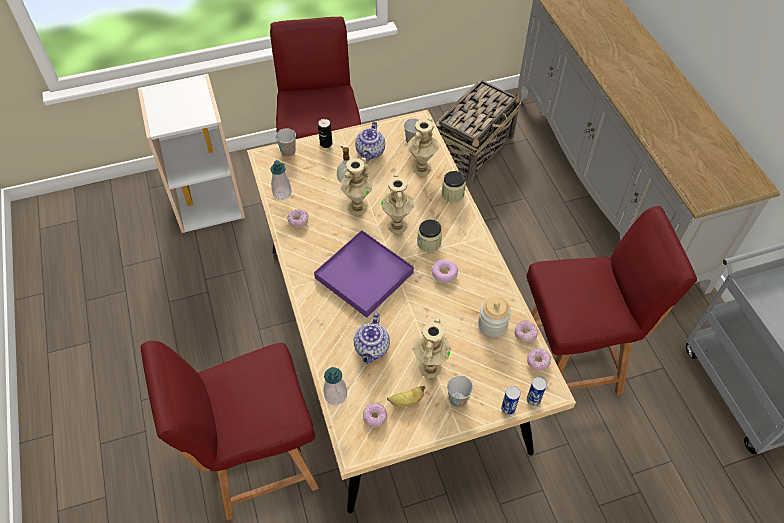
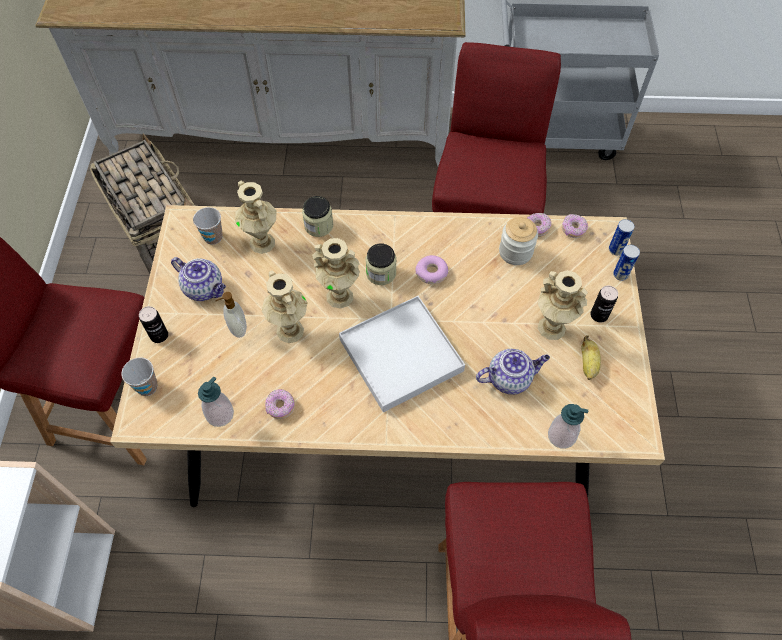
camera: 70 degrees left, 5 degrees up
purple tray [314,230,414,318] -> white tray [339,296,465,412]
teapot [354,313,390,364] -> teapot turned 45 degrees counterclockwise [476,349,550,395]
donut [363,403,387,428] -> none
cup [447,375,473,408] -> can [590,286,618,322]

